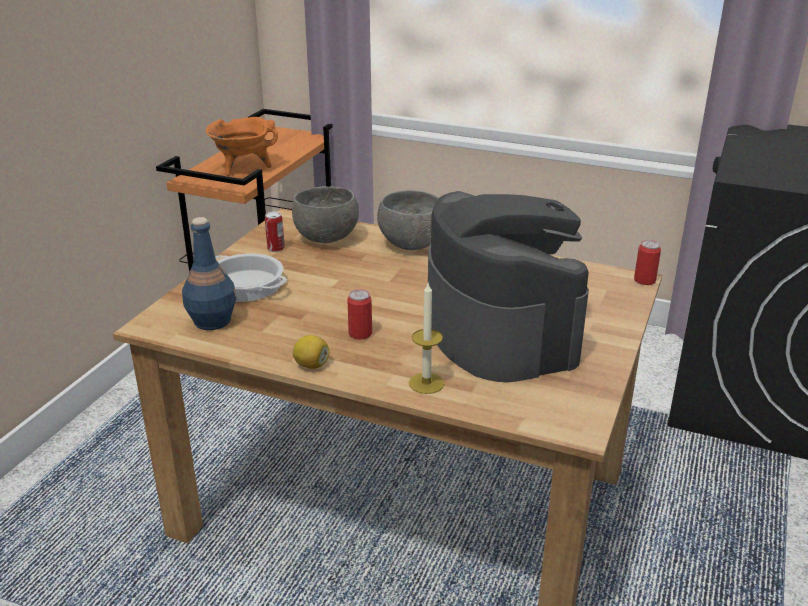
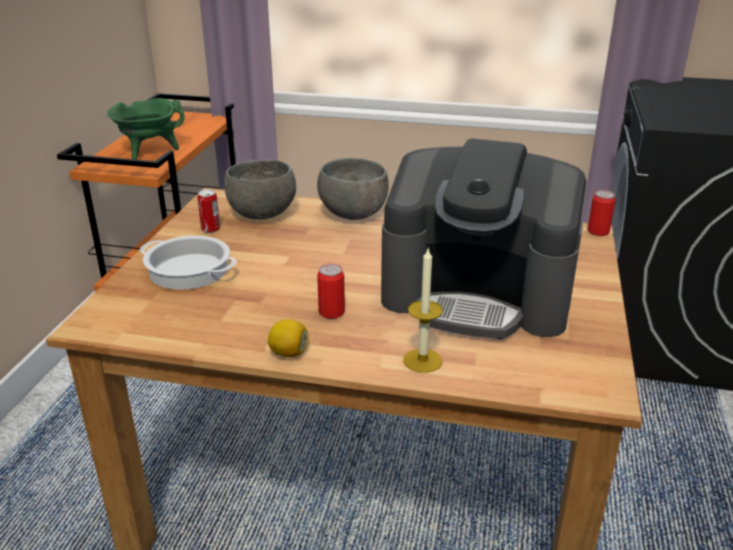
camera: 10 degrees left, 0 degrees up
blue bottle [182,217,237,330] -> none
orange cooking pot [206,117,278,176] -> green cooking pot [107,98,185,160]
coffee machine [428,191,589,383] -> coffee machine turned 135 degrees clockwise [381,138,587,339]

